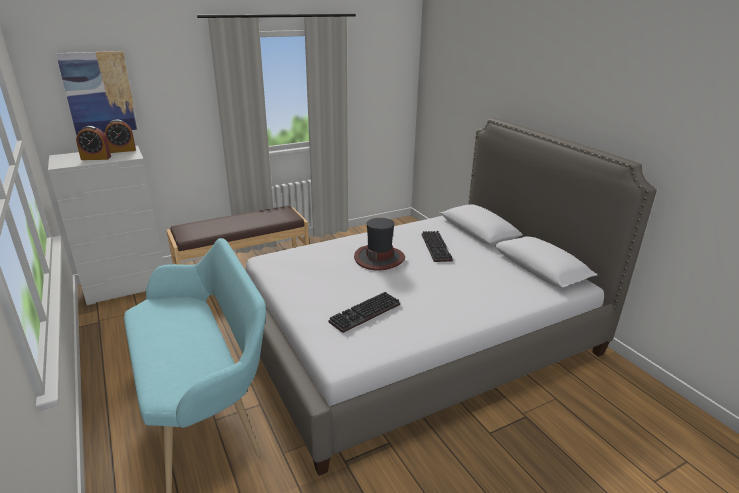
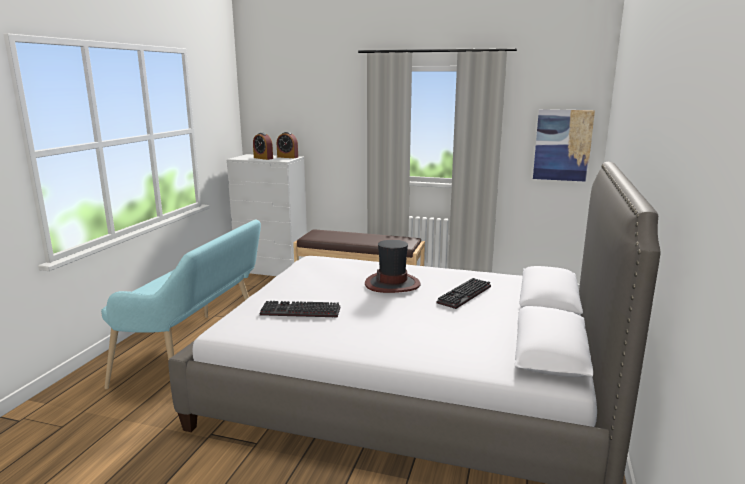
camera: 45 degrees right, 10 degrees down
picture [56,51,138,135] -> picture moved to [533,109,595,182]

